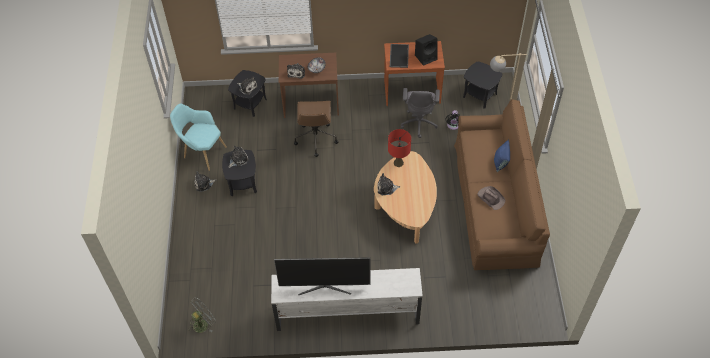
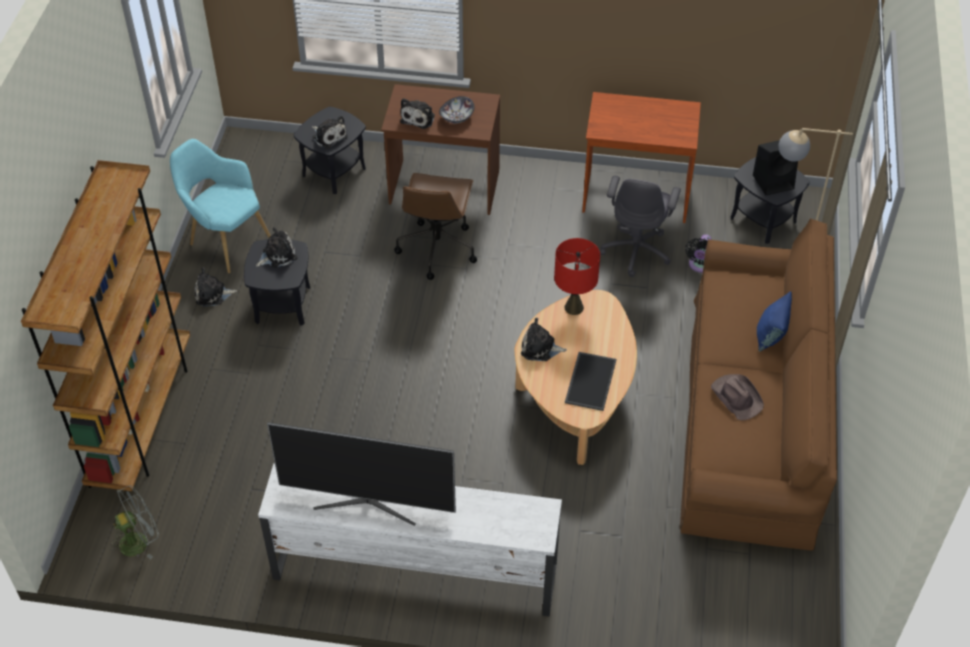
camera: 10 degrees right, 5 degrees down
tray [390,44,409,68] -> tray moved to [565,352,616,411]
black speaker [415,34,437,66] -> black speaker moved to [753,140,798,195]
none -> brown bookcase [21,160,190,491]

